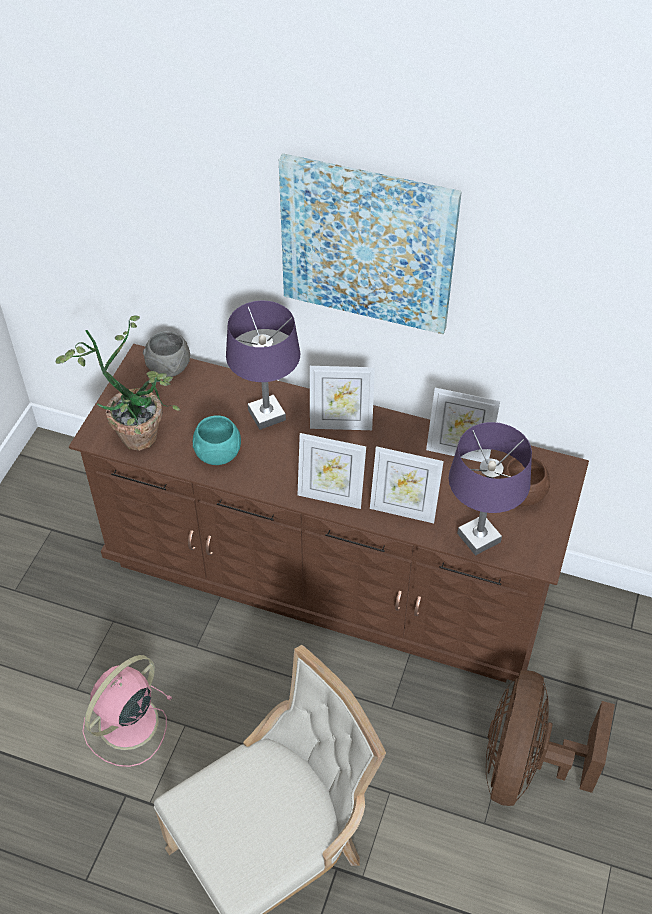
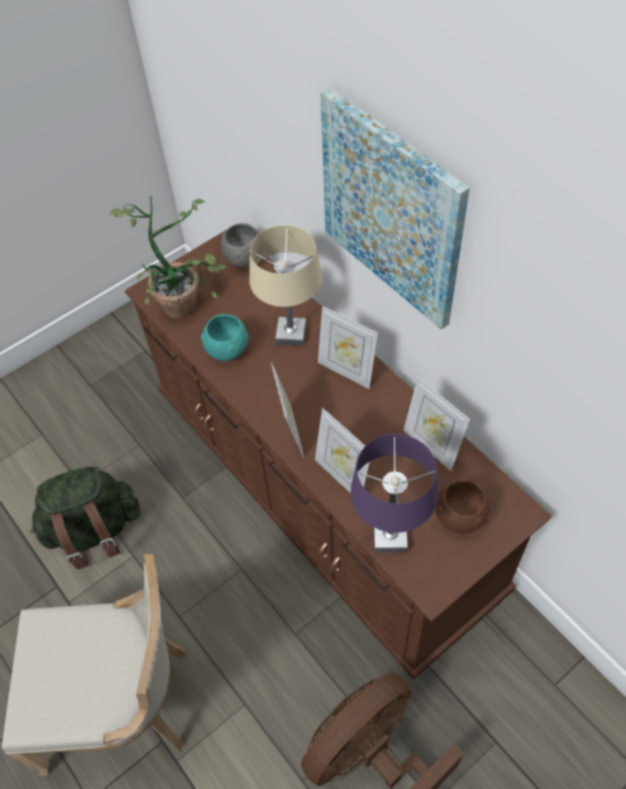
camera: 35 degrees right, 5 degrees up
pink fan [82,655,173,767] -> green backpack [30,467,141,569]
purple table lamp [226,301,300,430] -> beige table lamp [249,225,322,346]
picture frame [297,433,366,509] -> picture frame turned 150 degrees counterclockwise [271,362,304,458]

